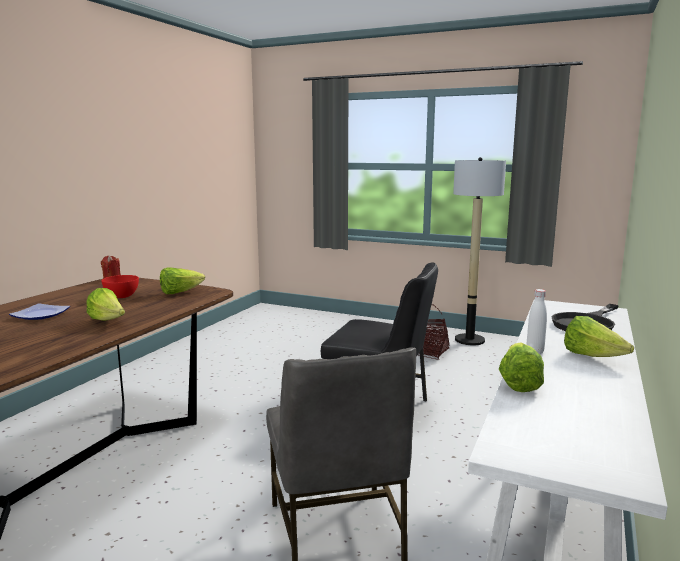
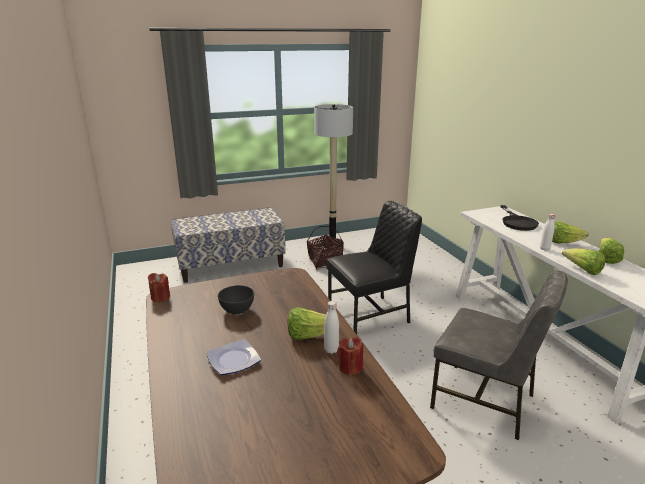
camera: 45 degrees left, 10 degrees up
red bowl [101,275,139,298] -> grey bowl [218,285,254,314]
lettuce [160,267,205,294] -> lettuce moved to [599,238,624,264]
none -> bench [171,207,286,283]
none -> white bottle [324,301,339,354]
none -> red candle [337,337,363,376]

